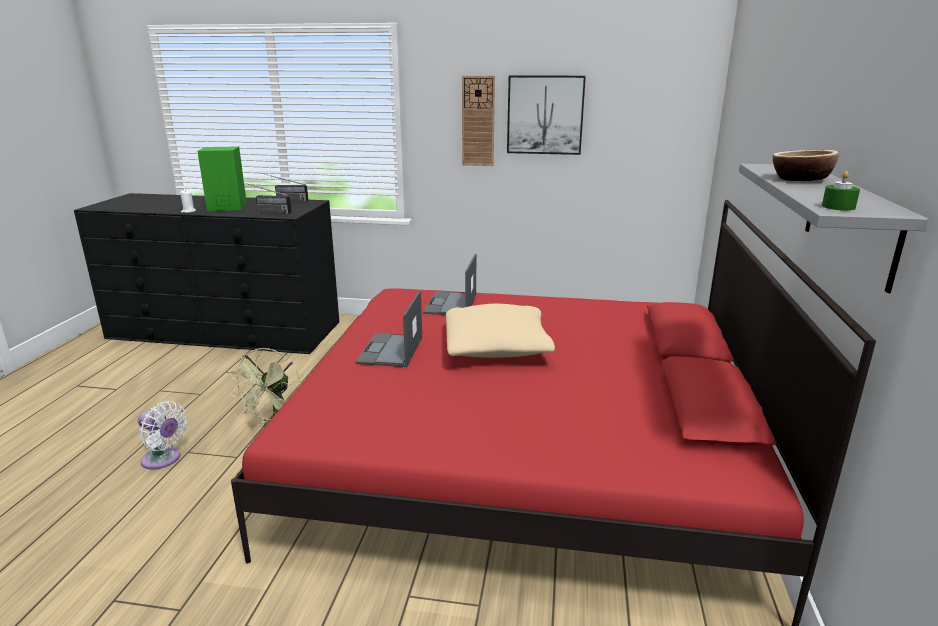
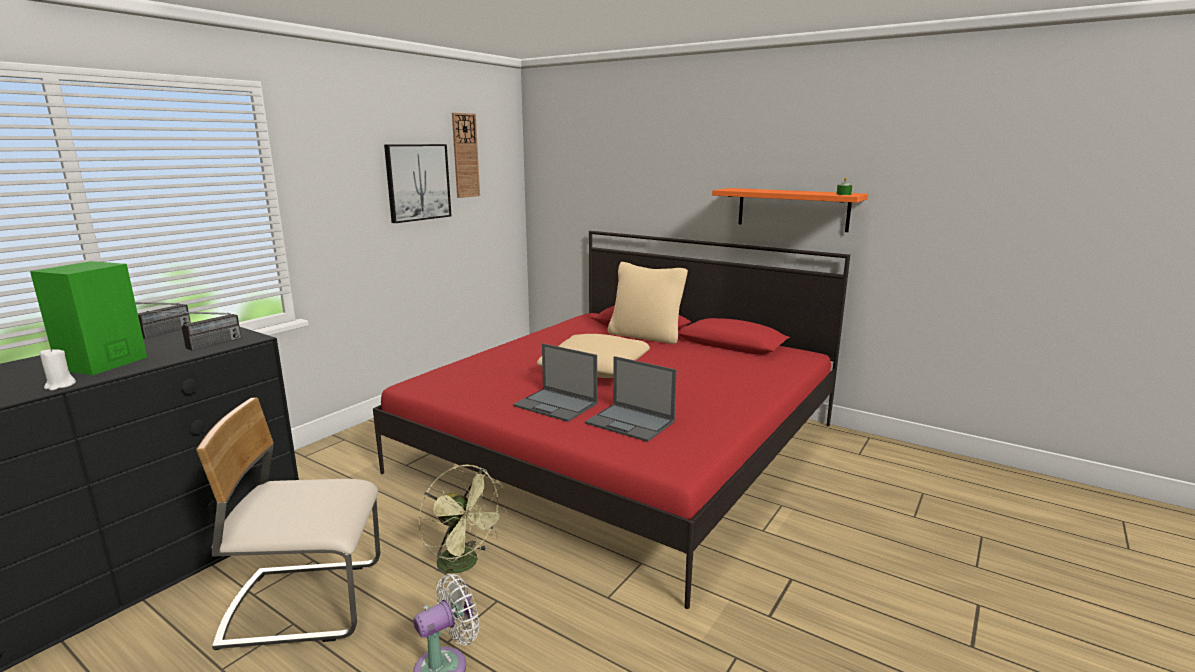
camera: 65 degrees left, 5 degrees down
laptop [423,254,476,315] -> laptop moved to [585,356,677,442]
wall clock [462,76,495,166] -> wall clock moved to [452,113,480,198]
grey shelf [739,164,929,293] -> orange shelf [712,188,868,232]
bowl [773,150,839,181] -> none
none -> beige chair [196,398,380,650]
none -> beige pillow [608,262,688,344]

